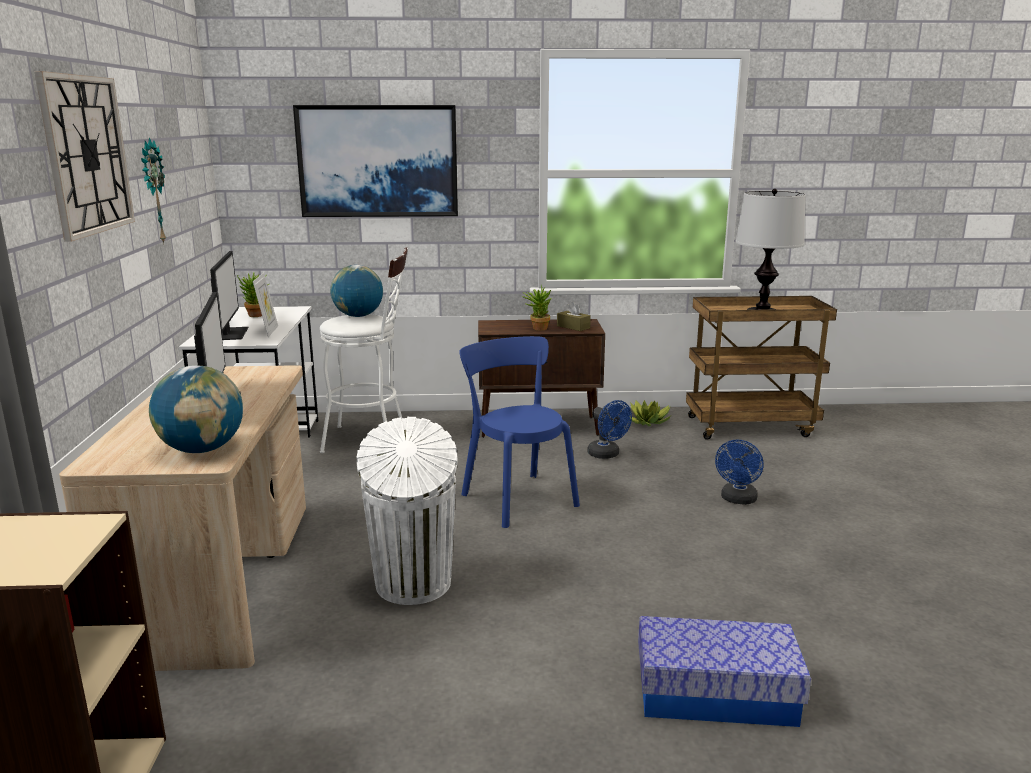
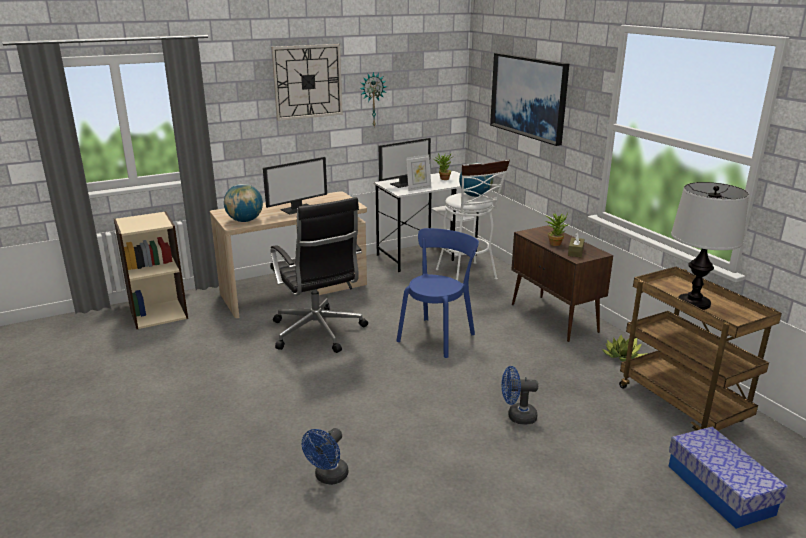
camera: 65 degrees right, 5 degrees up
white trash can [356,417,458,605] -> black office chair [270,197,368,353]
blue fan [587,400,632,459] -> blue fan moved to [302,428,348,485]
storage box [638,616,811,727] -> storage box moved to [669,427,788,529]

